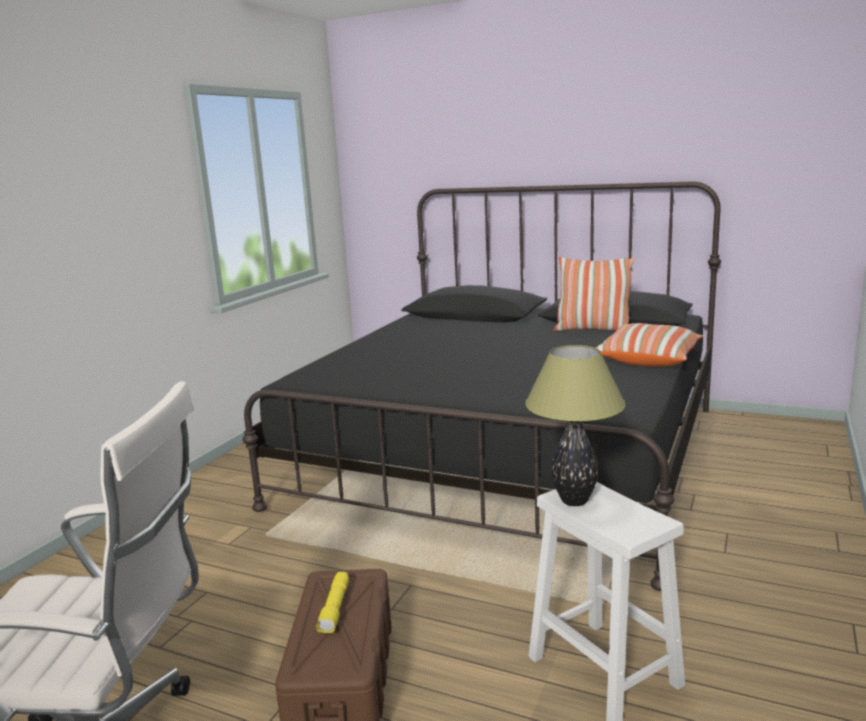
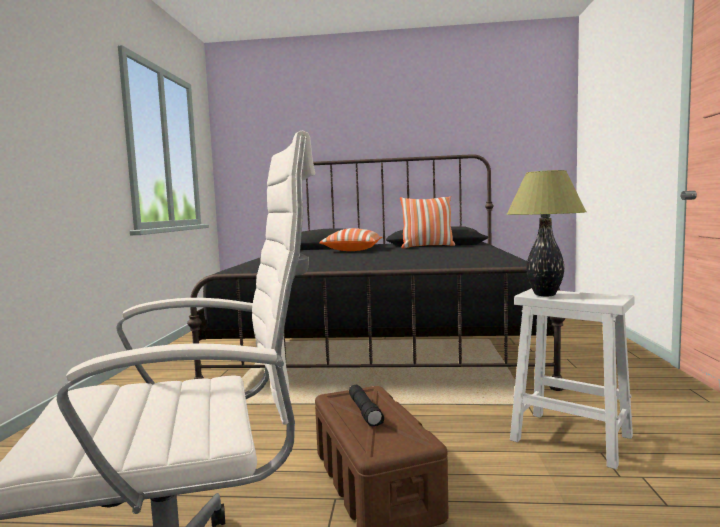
camera: 20 degrees left, 10 degrees down
yellow flashlight [316,572,349,633] -> black flashlight [349,385,384,426]
pillow [595,323,703,366] -> pillow moved to [319,228,382,251]

